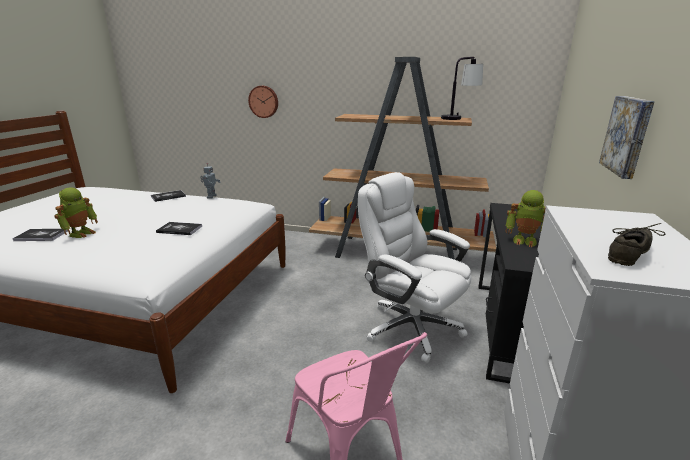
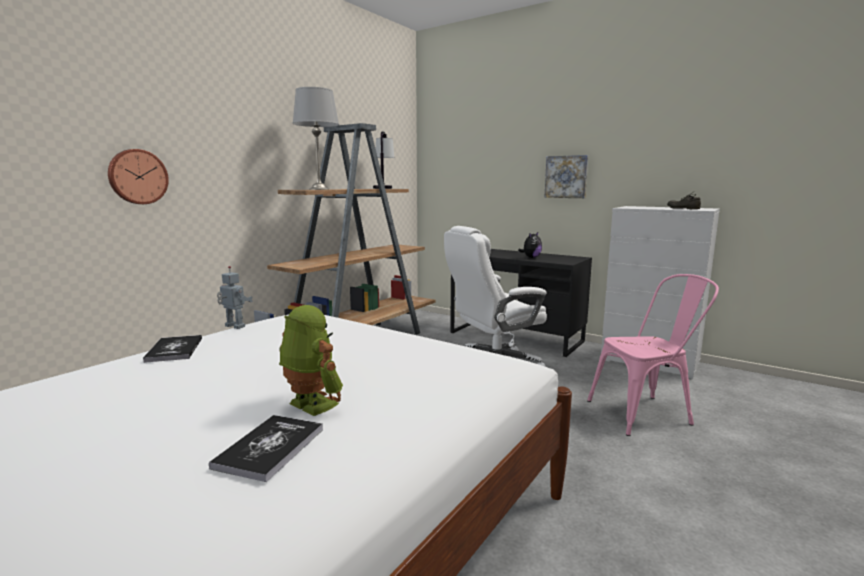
camera: 70 degrees left, 10 degrees down
book [156,222,202,235] -> none
toy robot [505,190,546,247] -> plush toy [518,232,542,258]
none -> grey table lamp [293,87,339,190]

